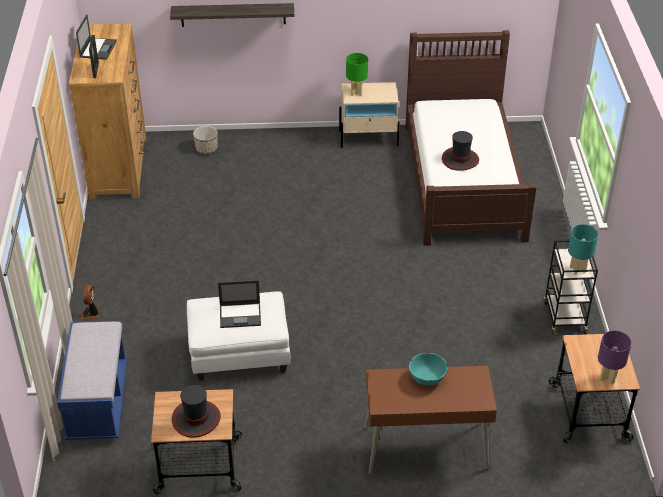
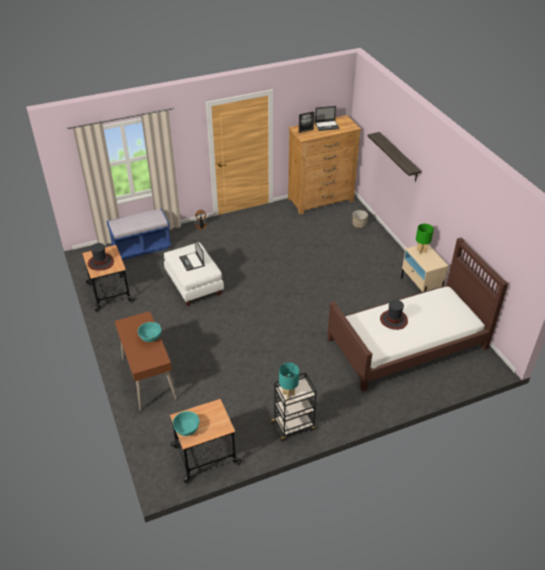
camera: 70 degrees right, 0 degrees up
purple table lamp [598,331,632,384] -> turquoise bowl [173,411,199,436]

